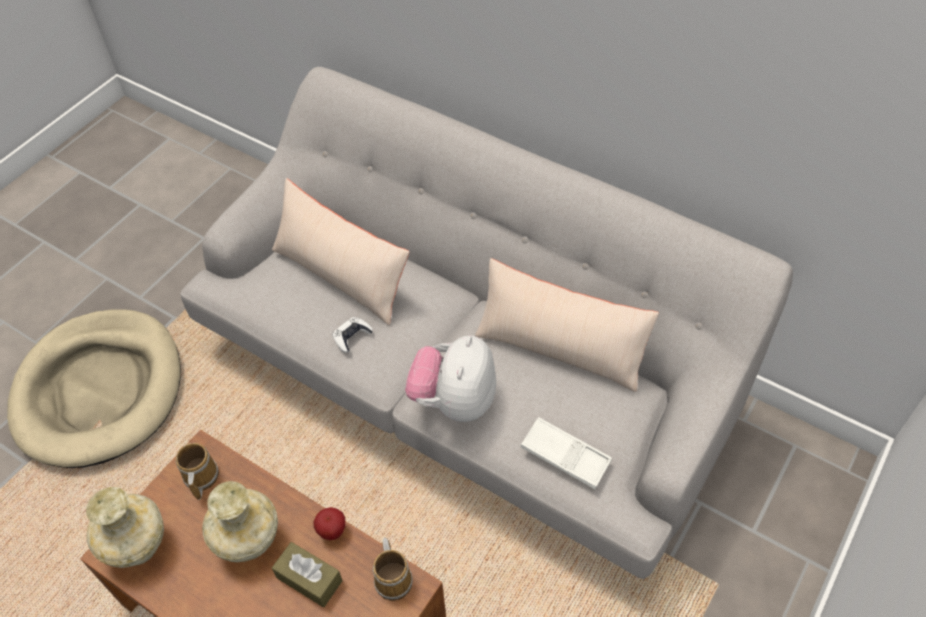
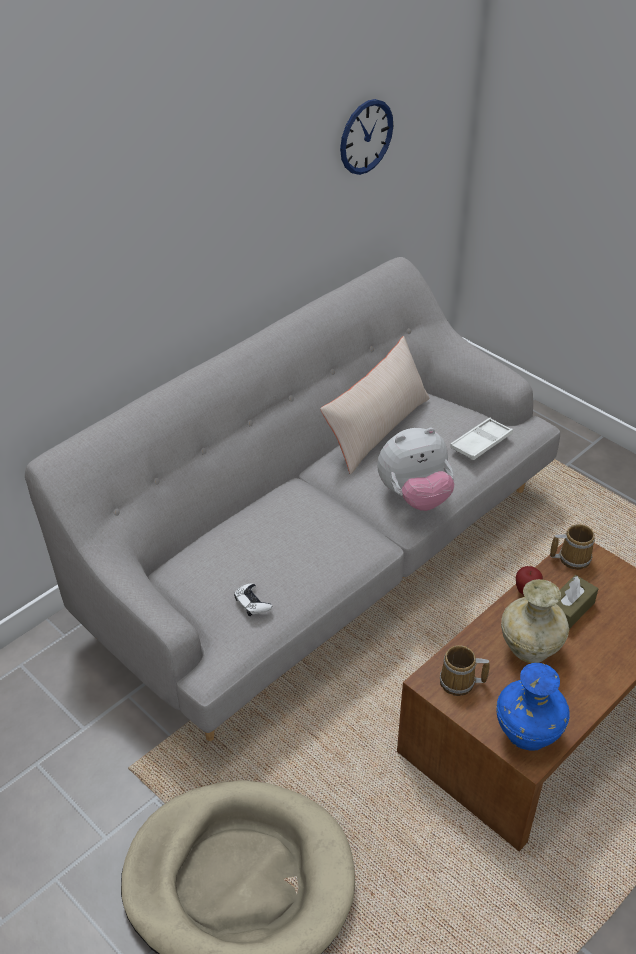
camera: 80 degrees left, 10 degrees down
beige vase [86,487,164,568] -> blue vase [496,663,570,751]
beige pillow [272,178,409,325] -> none
white game controller [332,317,373,353] -> white game controller moved to [234,583,272,616]
plush toy [405,335,496,422] -> plush toy turned 45 degrees counterclockwise [378,428,455,511]
none -> wall clock [340,99,393,175]

